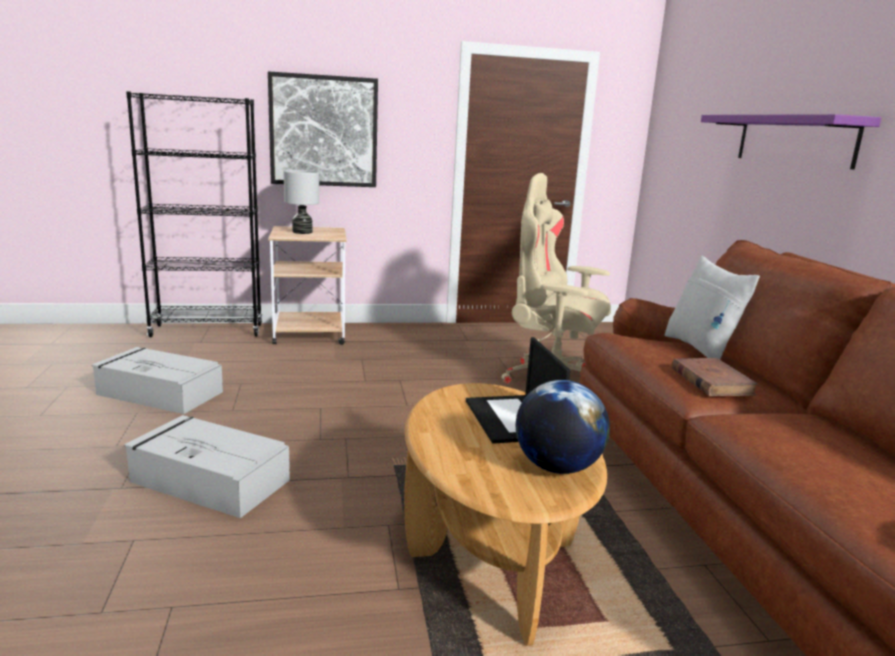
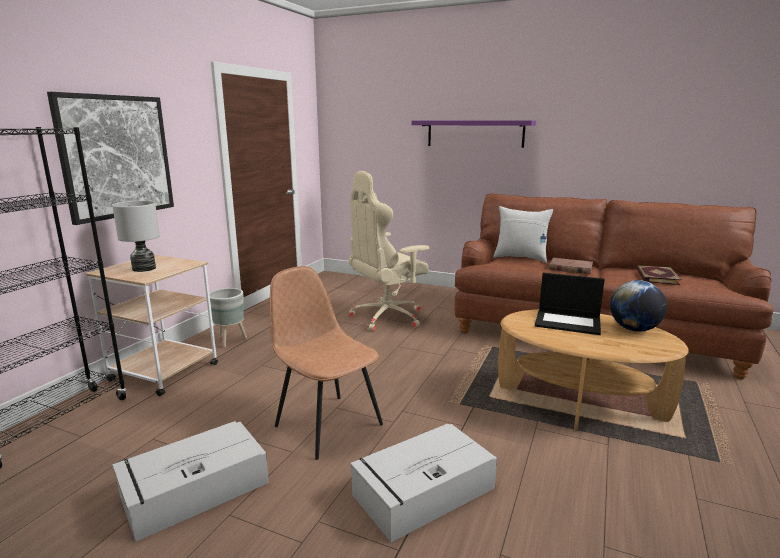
camera: 55 degrees left, 0 degrees up
none -> grey planter [209,288,247,347]
none -> brown chair [270,266,383,460]
none -> book [637,265,681,285]

